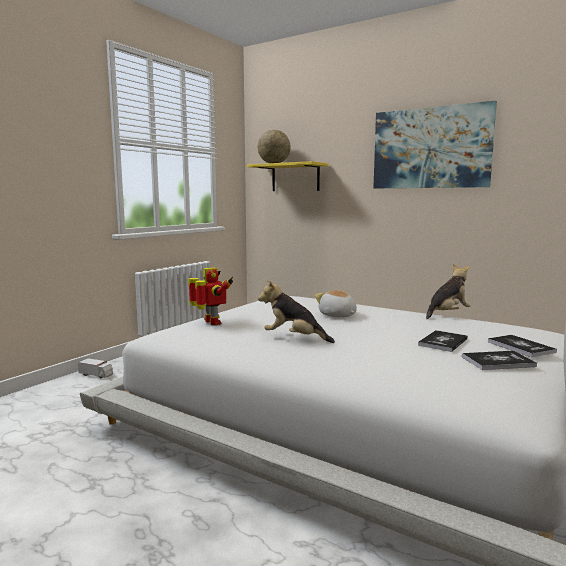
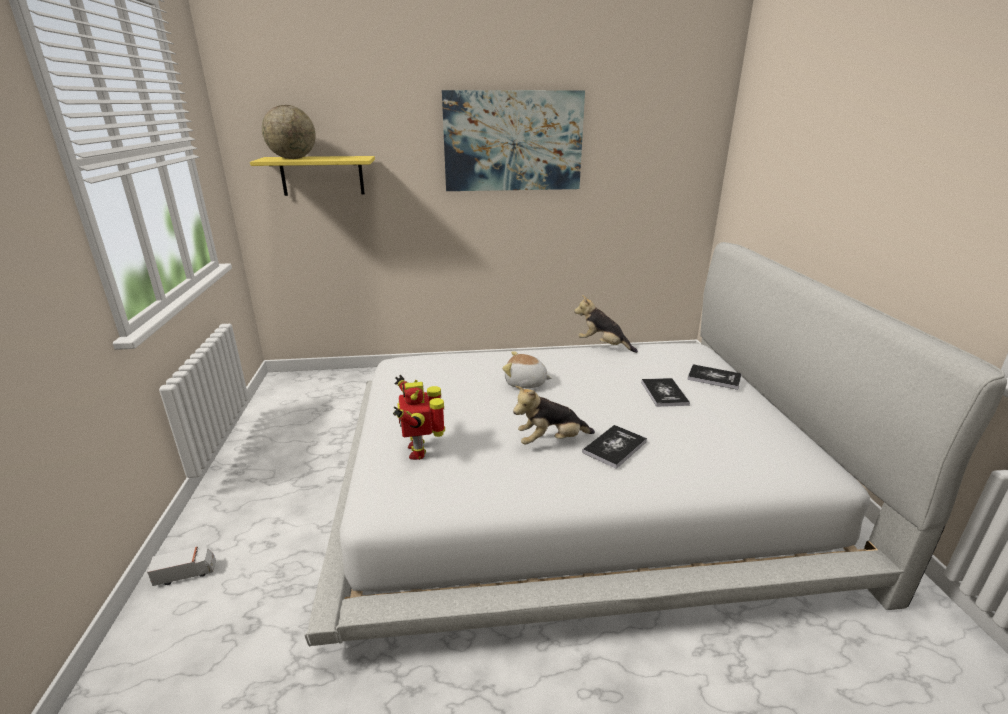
camera: 40 degrees left, 15 degrees up
toy robot [188,267,234,325] -> toy robot turned 120 degrees counterclockwise [393,375,445,460]
plush toy [426,264,471,319] -> plush toy turned 75 degrees counterclockwise [574,295,638,353]
book [462,351,537,370] -> book moved to [582,425,647,469]

